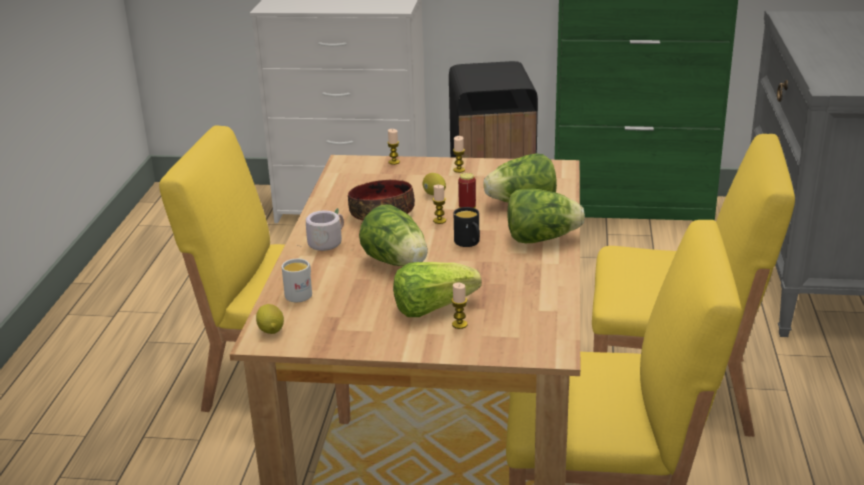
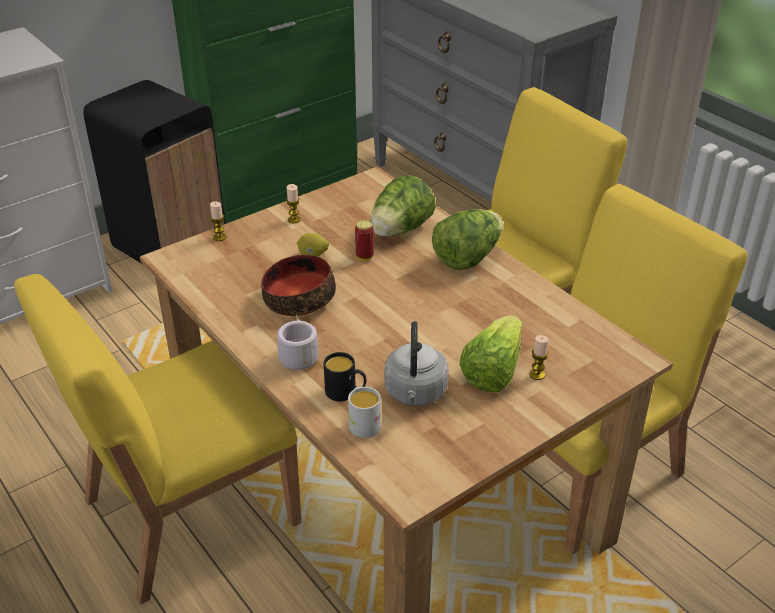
camera: 45 degrees left, 10 degrees up
lemon [256,304,284,334] -> none
lettuce [359,204,428,266] -> none
candle [433,185,446,224] -> none
black mug [454,207,480,247] -> black mug moved to [324,352,366,401]
none -> grey kettle [384,321,449,406]

